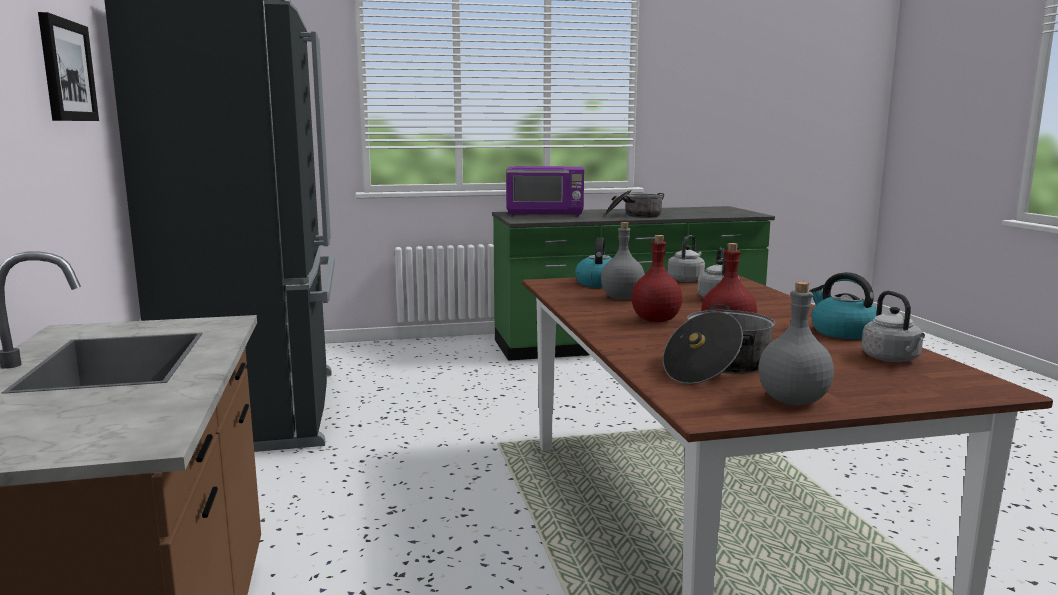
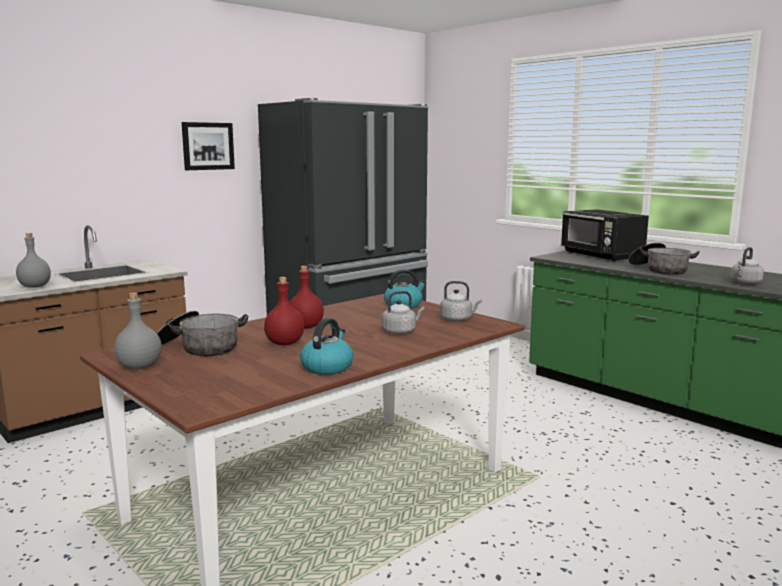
camera: 60 degrees right, 0 degrees up
purple microwave [506,166,584,216] -> black microwave [561,209,649,262]
grey bottle [601,222,645,300] -> grey bottle moved to [16,233,51,288]
grey kettle [861,291,925,362] -> grey kettle moved to [731,247,764,284]

